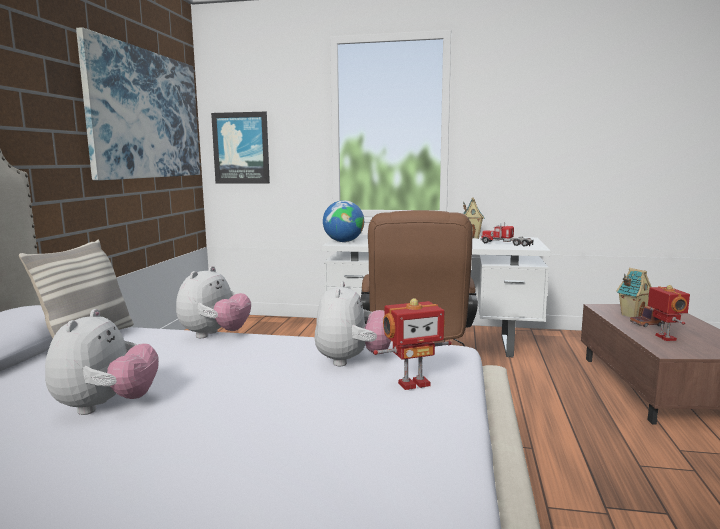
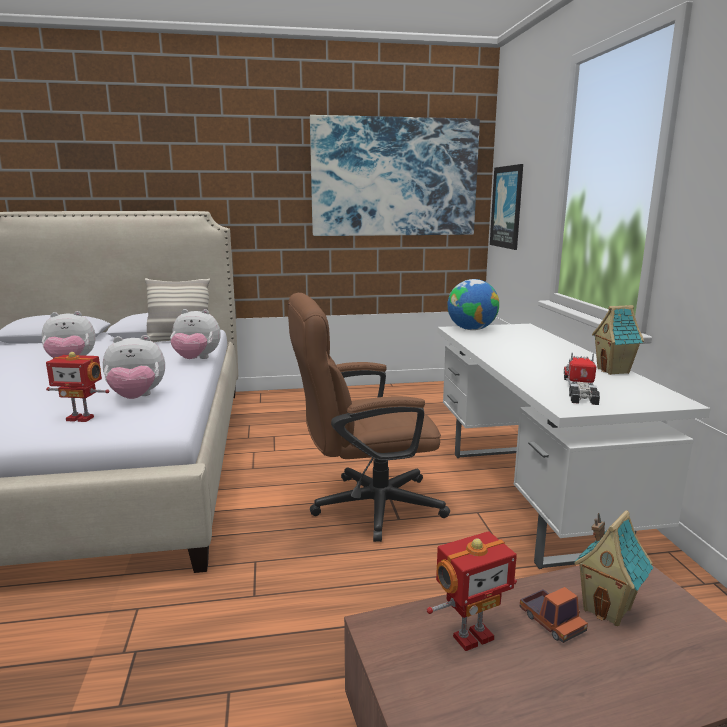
camera: 70 degrees right, 5 degrees up
toy robot [373,298,452,390] -> toy robot turned 45 degrees counterclockwise [46,352,109,422]

